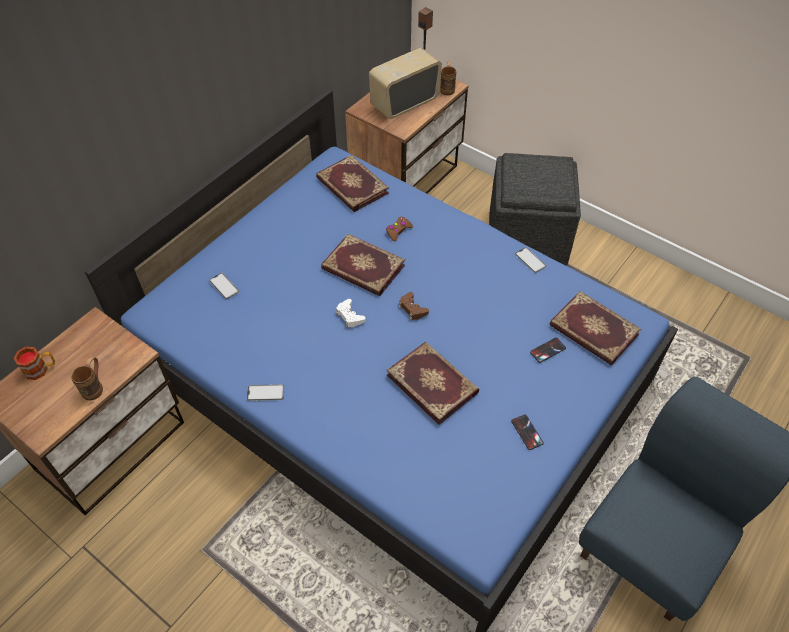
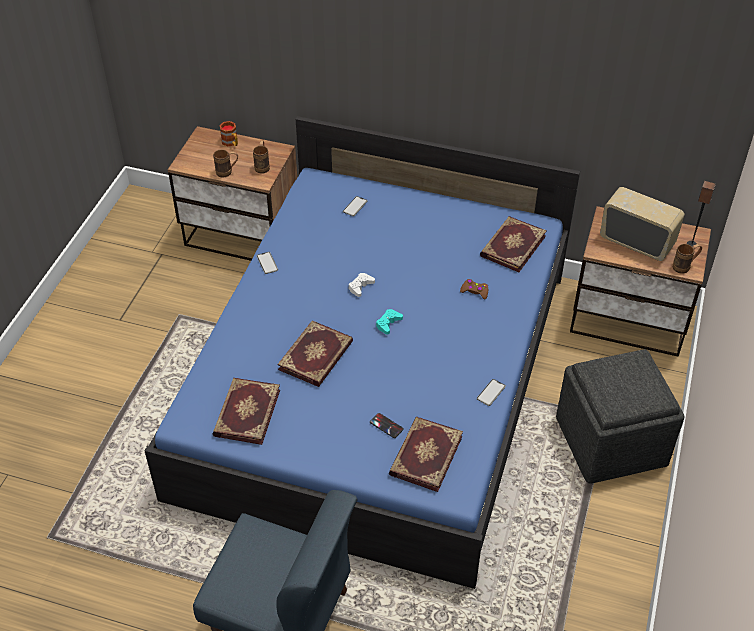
camera: 70 degrees right, 5 degrees down
book [321,234,405,296] -> book moved to [213,378,280,445]
brown game controller [399,292,429,320] -> turquoise game controller [376,309,403,335]
phone [511,414,544,450] -> none
none -> brown mug [253,141,270,174]

